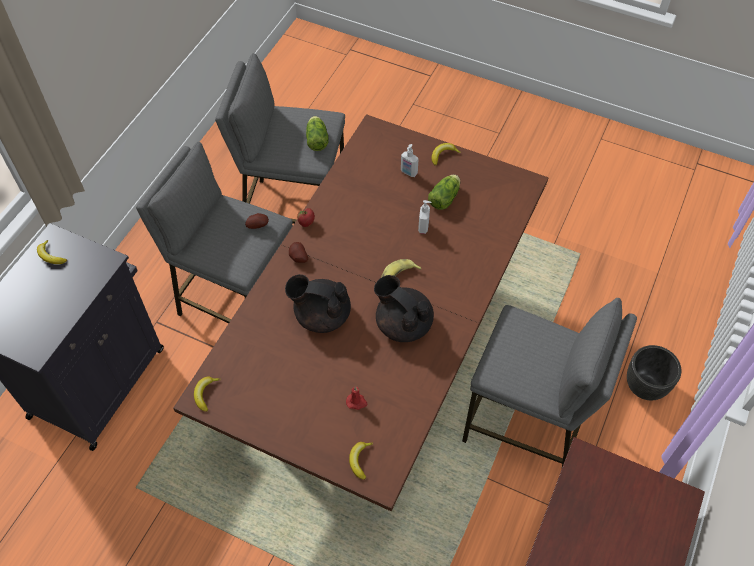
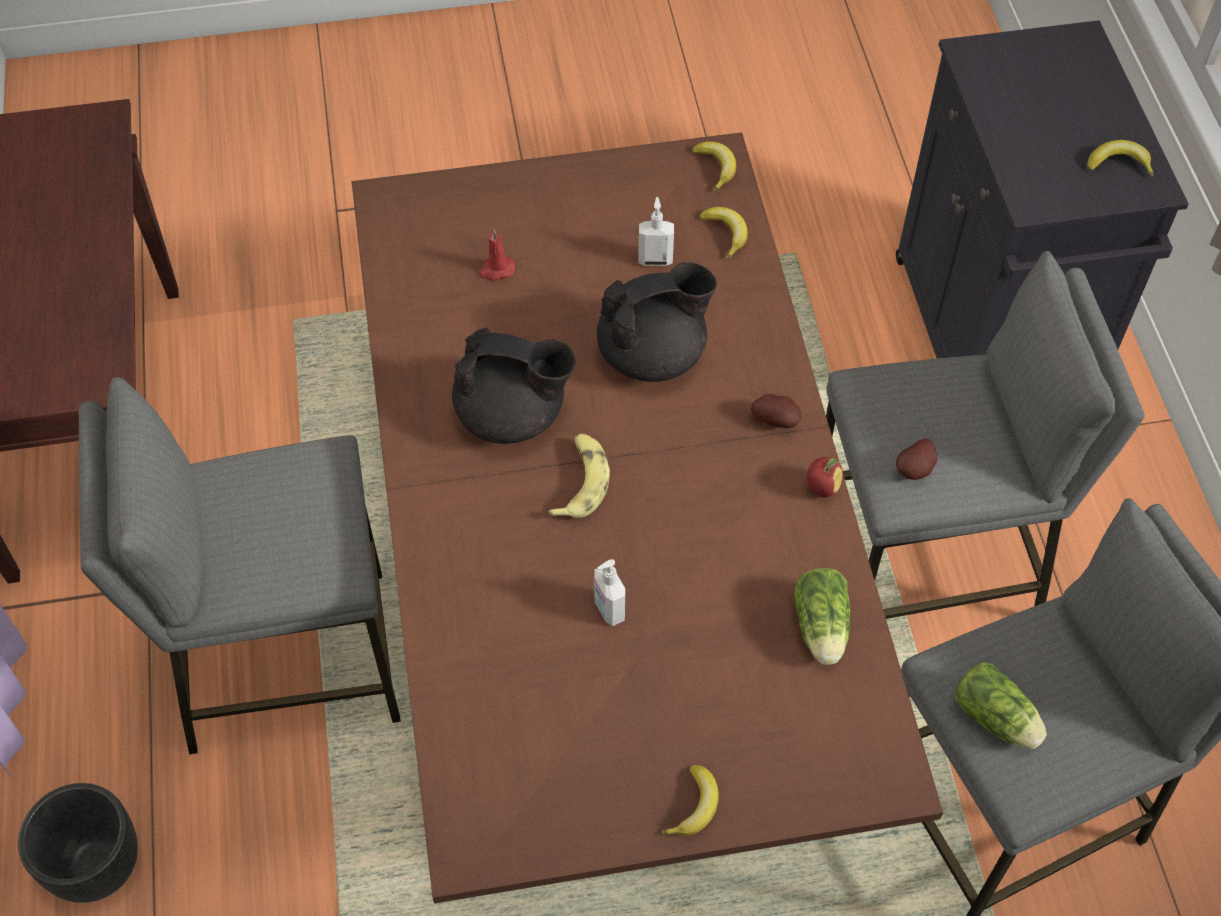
camera: 145 degrees right, 0 degrees up
banana [349,442,373,480] -> banana moved to [700,207,748,259]
soap dispenser [401,144,419,177] -> soap dispenser moved to [638,197,674,266]
lettuce [428,175,460,210] -> lettuce moved to [794,568,850,665]

